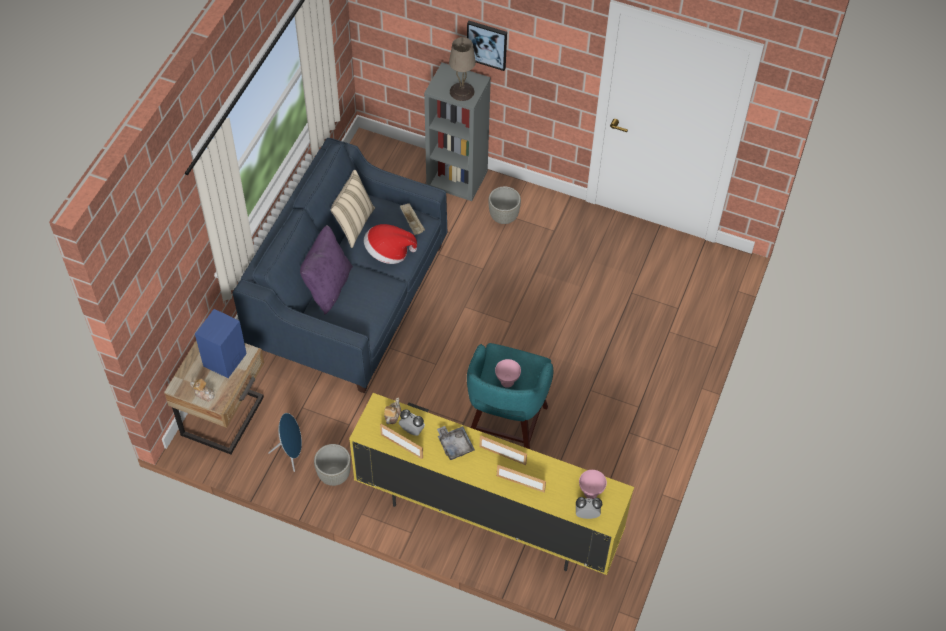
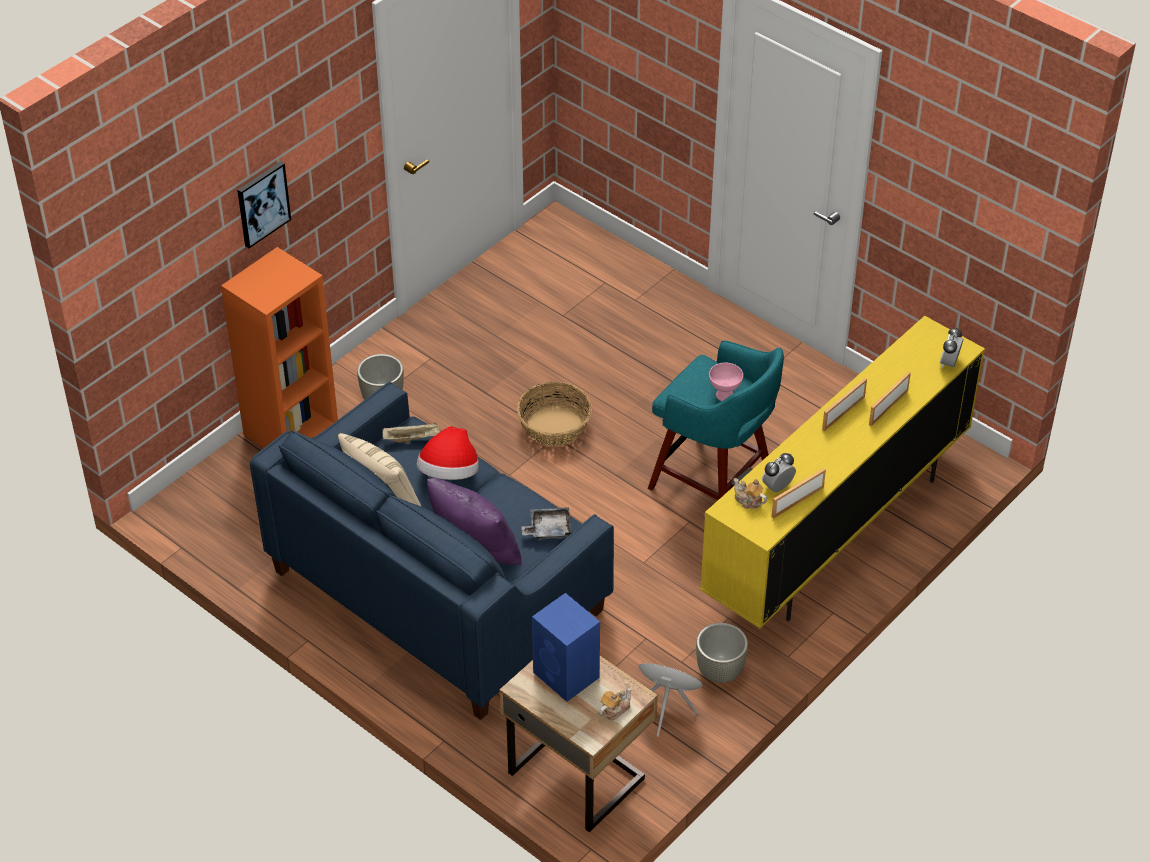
camera: 70 degrees left, 10 degrees down
grey bookcase [424,62,491,201] -> orange bookcase [221,247,338,448]
grey tray [437,426,475,460] -> grey tray moved to [521,507,572,539]
beige table lamp [449,37,476,101] -> none
pink bowl [579,470,607,499] -> none
none -> basket [517,382,592,447]

